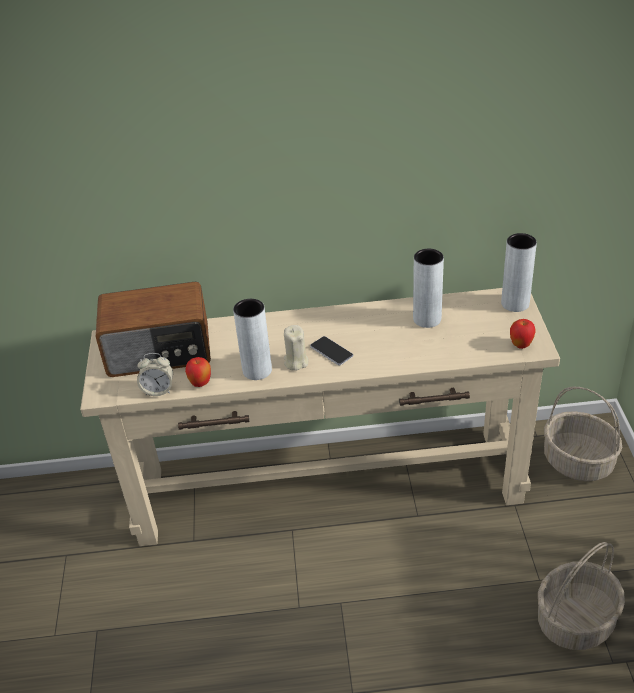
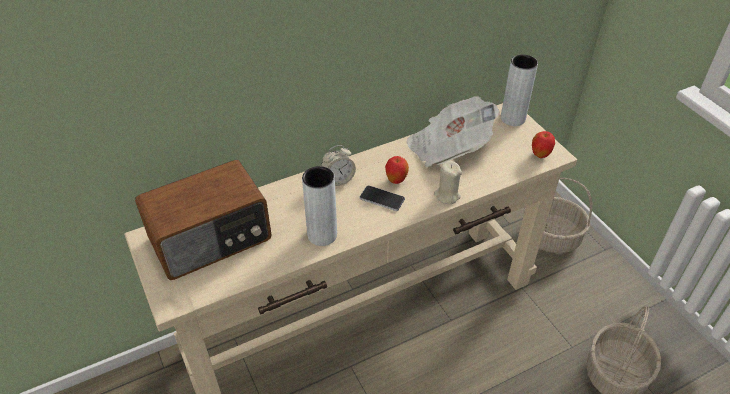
camera: 25 degrees left, 5 degrees up
alarm clock [137,353,173,396] -> alarm clock moved to [321,145,356,186]
apple [185,357,211,387] -> apple moved to [385,156,409,184]
beige candle [284,325,308,371] -> beige candle moved to [434,161,462,204]
grey vase [413,249,444,328] -> newspaper [406,96,500,167]

